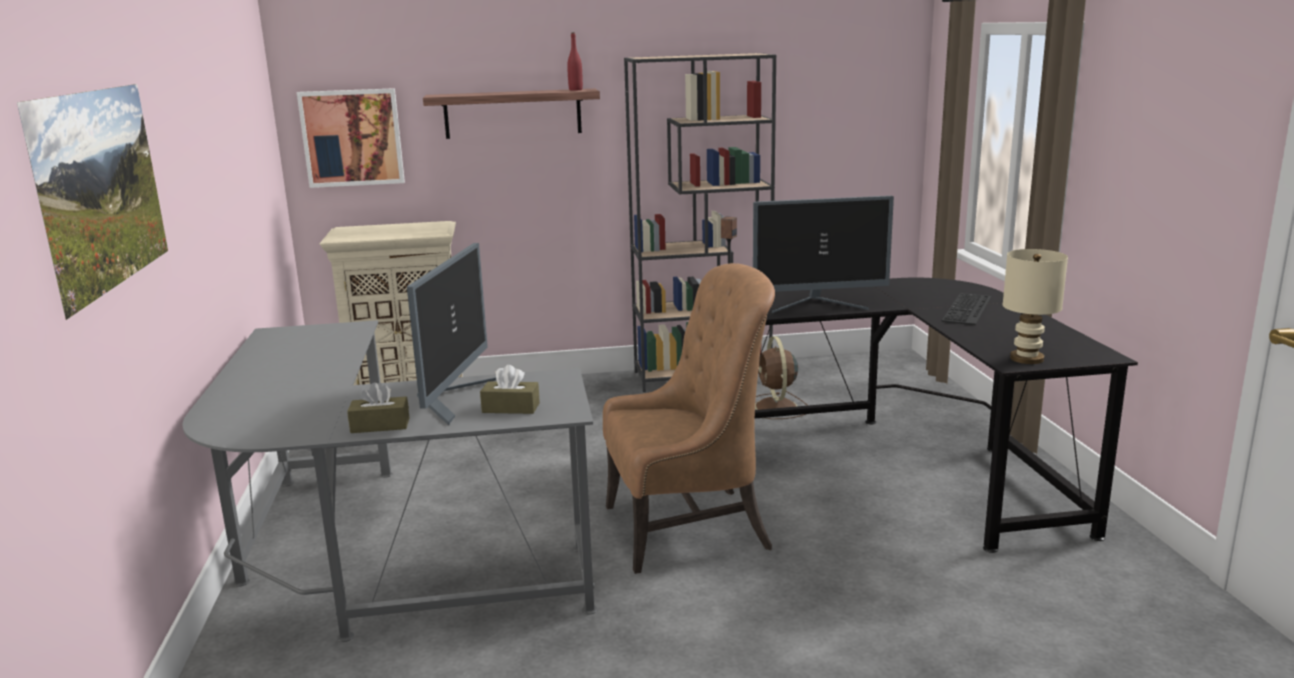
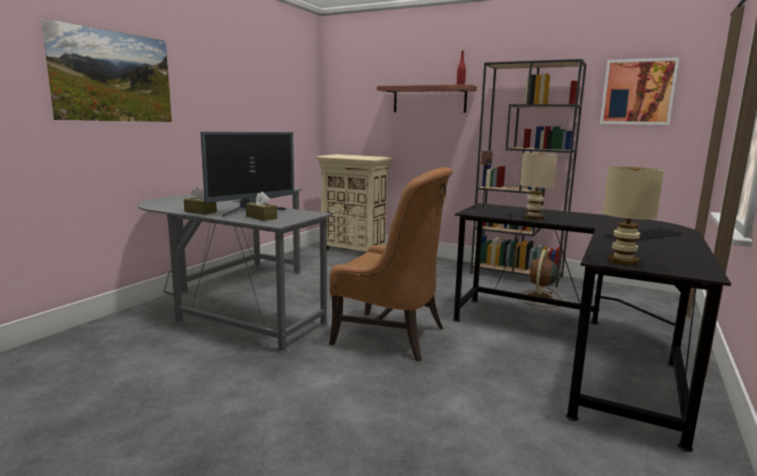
camera: 35 degrees right, 5 degrees down
picture [297,88,405,188] -> picture moved to [600,57,680,125]
monitor [753,196,894,313] -> beige table lamp [520,153,558,219]

